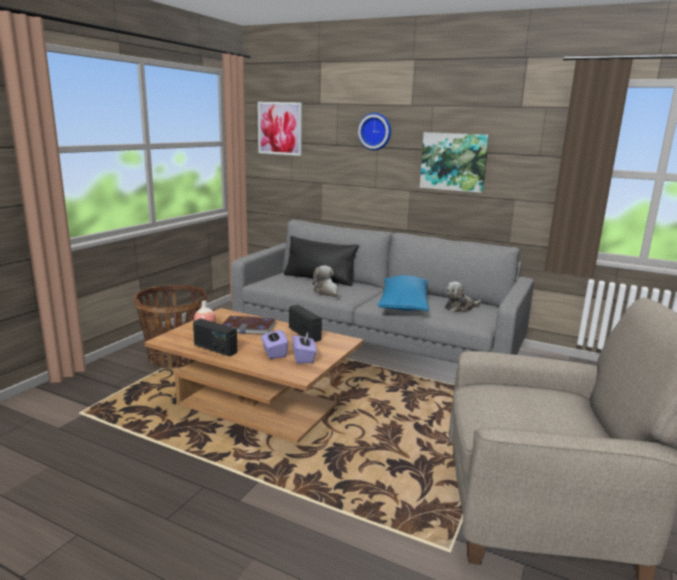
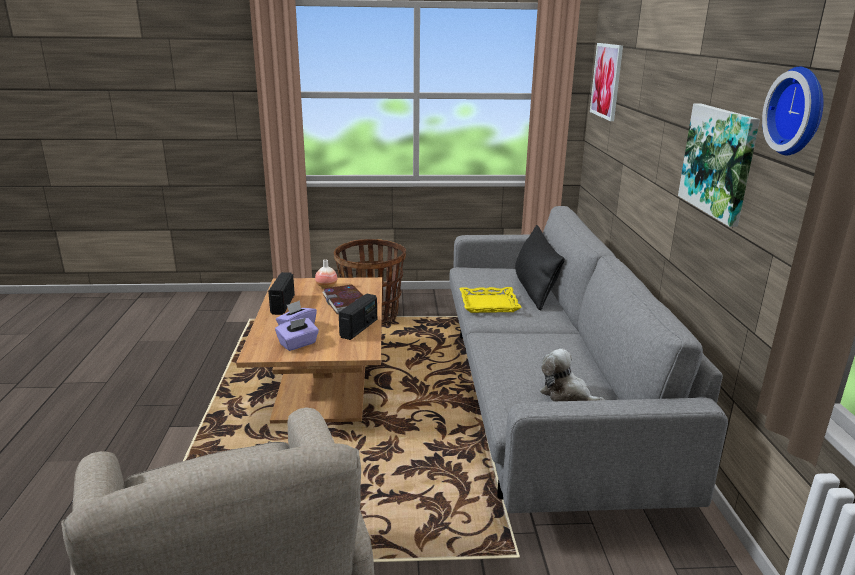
camera: 60 degrees right, 5 degrees up
plush toy [313,265,341,298] -> yellow tray [460,287,522,313]
wall clock [358,113,391,150] -> wall clock moved to [762,67,824,155]
blue pillow [377,275,429,311] -> none

